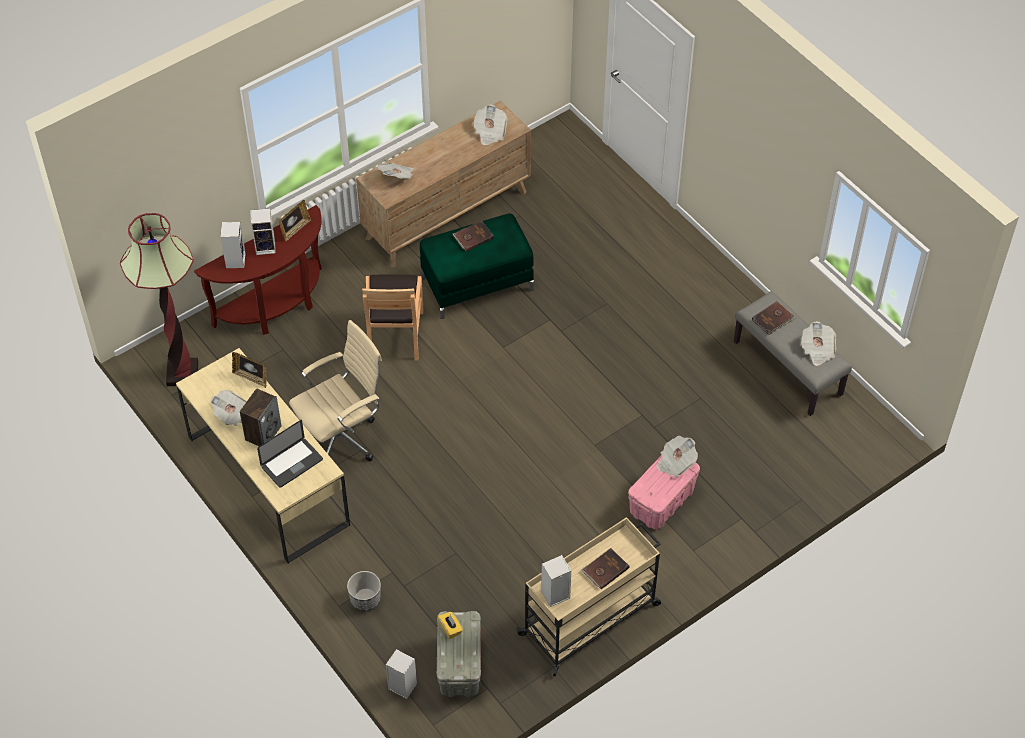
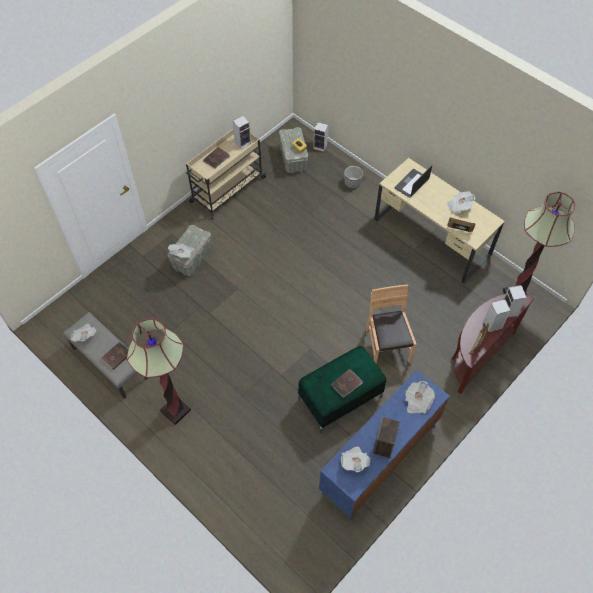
camera: 170 degrees right, 5 degrees up
speaker [240,388,282,446] -> speaker moved to [373,416,400,458]
beige office chair [289,320,382,461] -> none
brown dresser [356,101,531,267] -> blue dresser [319,370,450,520]
pink storage box [628,455,700,530] -> grey storage box [167,225,211,276]
none -> floor lamp [126,318,191,425]

